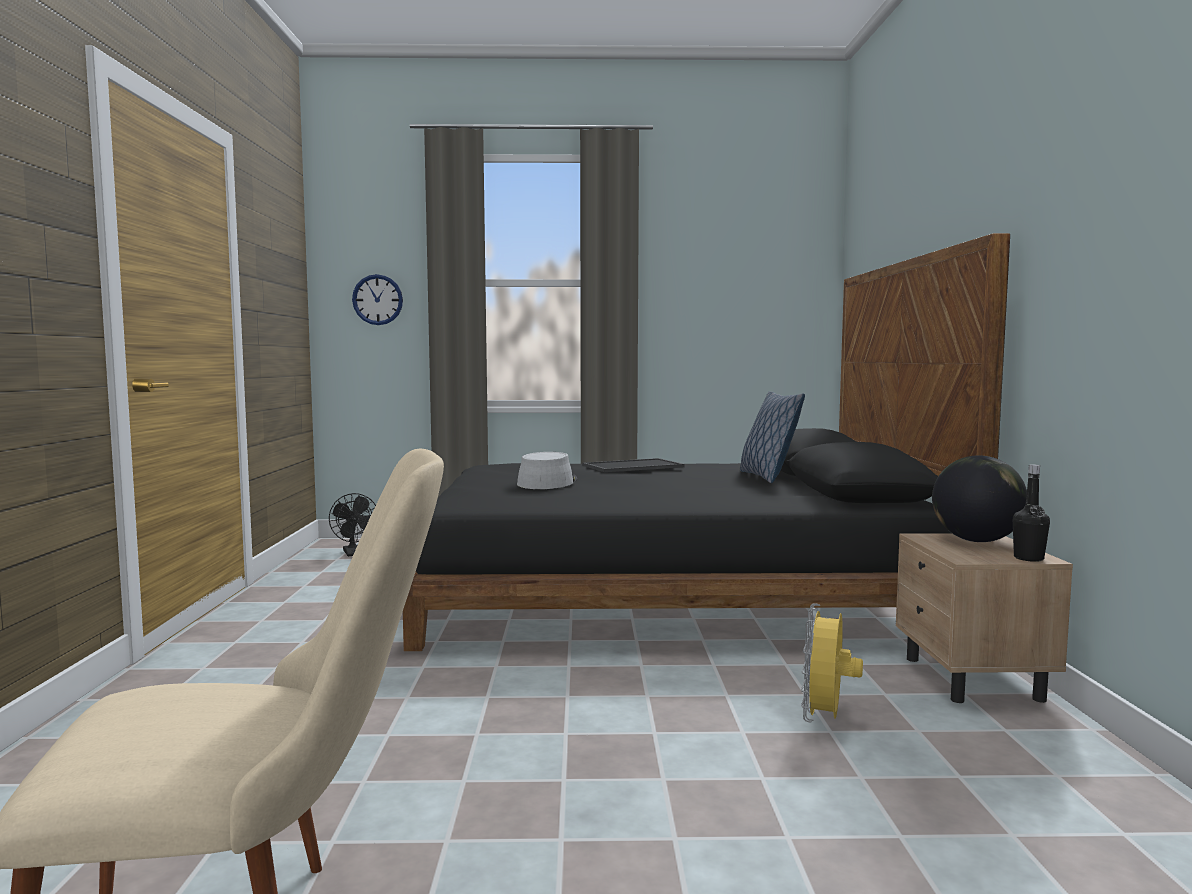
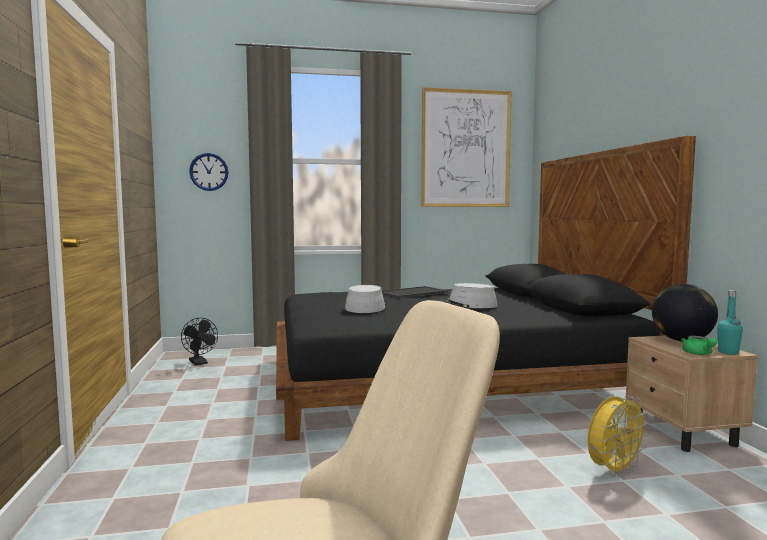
camera: 10 degrees left, 0 degrees up
pillow [740,391,805,483] -> none
yellow fan [801,603,863,723] -> yellow fan turned 135 degrees counterclockwise [587,395,650,478]
black bottle [1013,464,1050,562] -> turquoise bottle [717,290,743,355]
none -> picture [421,87,512,207]
none -> grey hat [438,283,497,308]
none -> green teapot [681,336,717,355]

